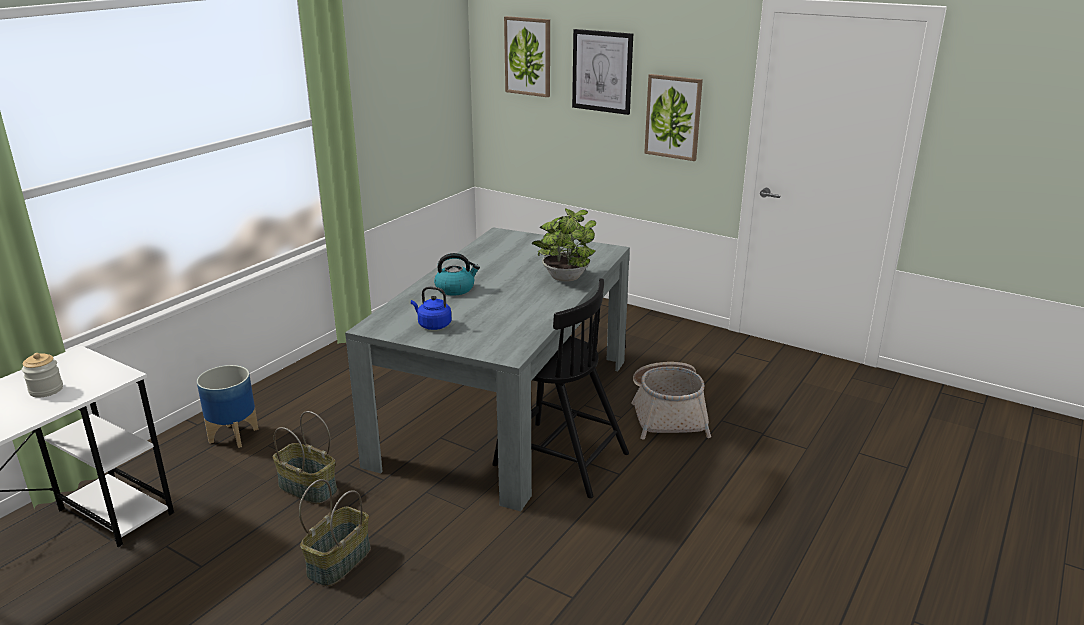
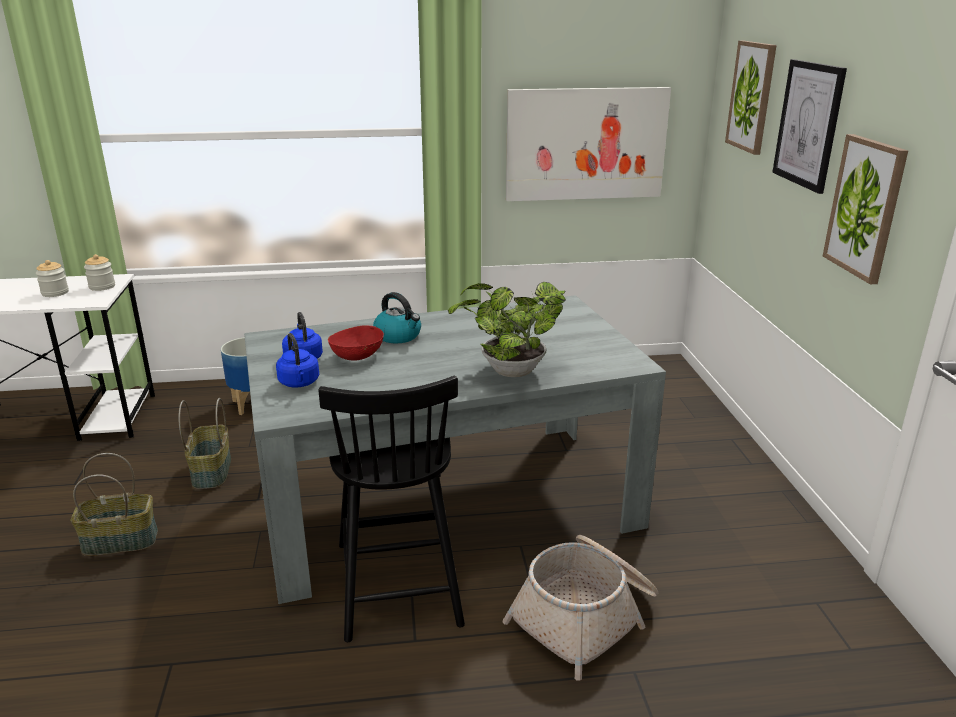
camera: 50 degrees right, 0 degrees up
none -> jar [84,254,115,291]
none -> blue kettle [276,333,319,388]
none -> red bowl [328,325,384,361]
none -> picture [506,87,671,201]

